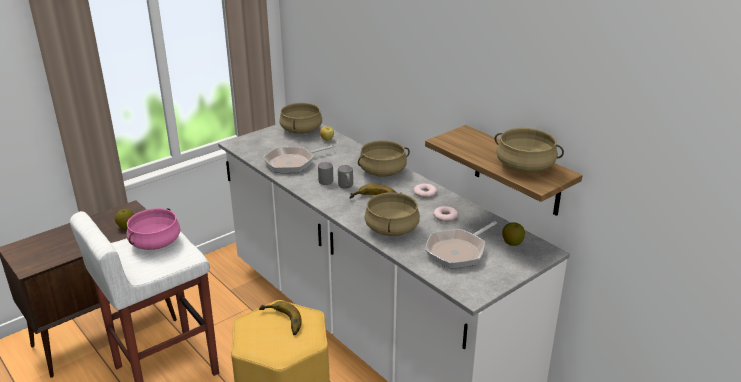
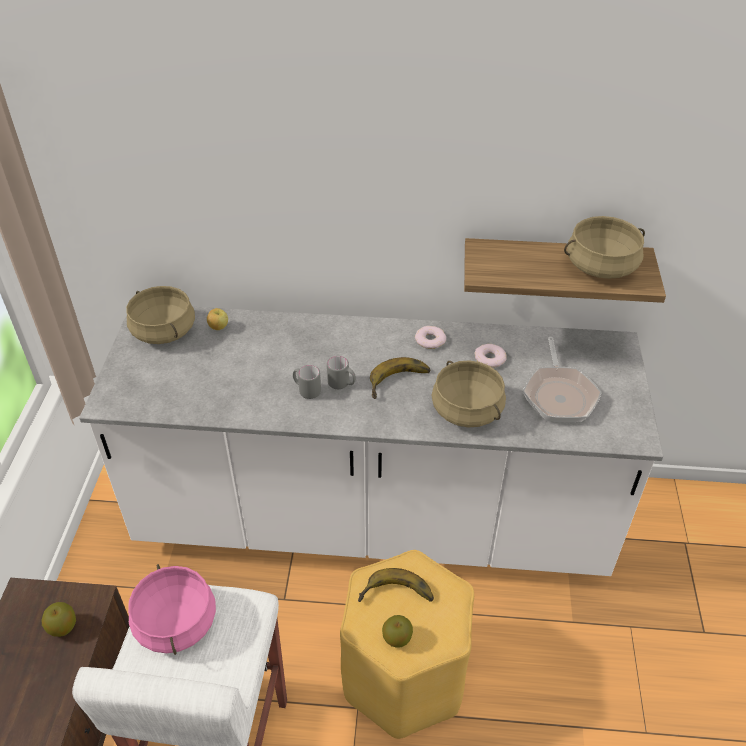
camera: 45 degrees left, 15 degrees up
frying pan [263,145,336,173] -> none
beige cooking pot [358,140,410,177] -> none
apple [502,222,525,246] -> apple moved to [382,615,413,648]

